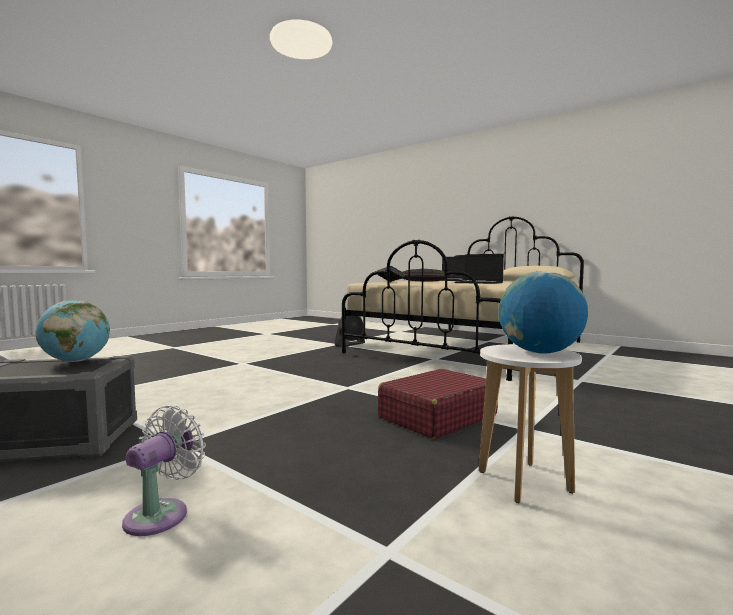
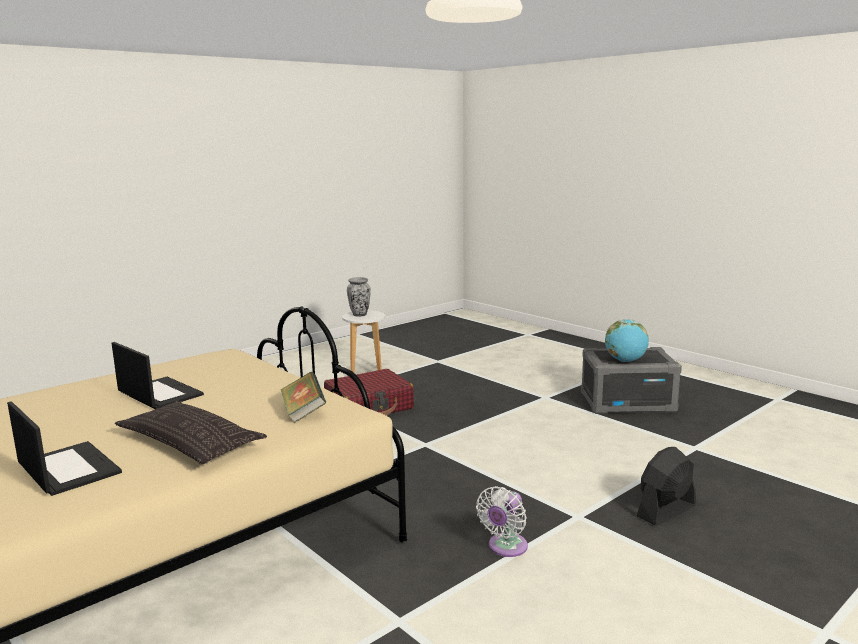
camera: 170 degrees left, 10 degrees up
white fan [122,405,206,536] -> white fan moved to [476,486,528,557]
black fan [335,316,365,347] -> black fan moved to [637,447,696,526]
globe [499,271,588,353] -> vase [347,277,371,317]

